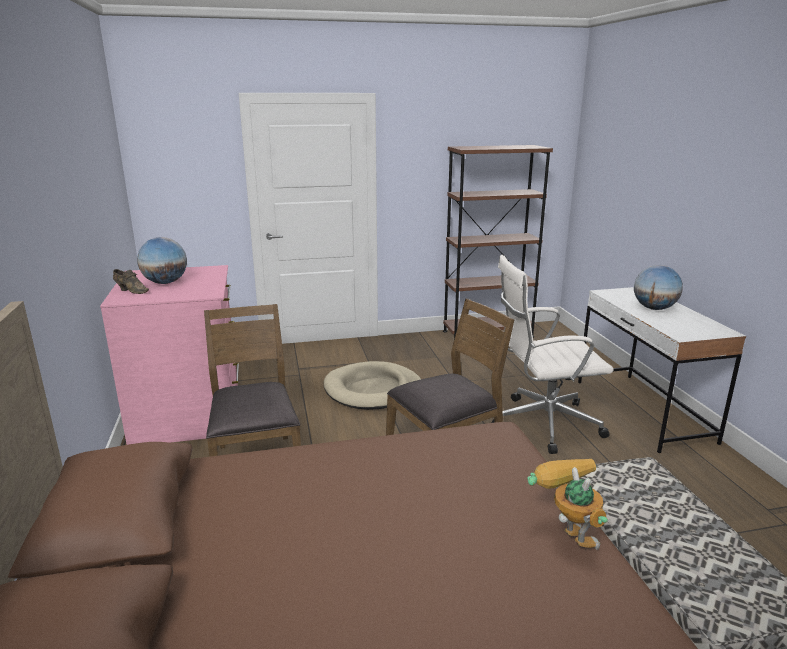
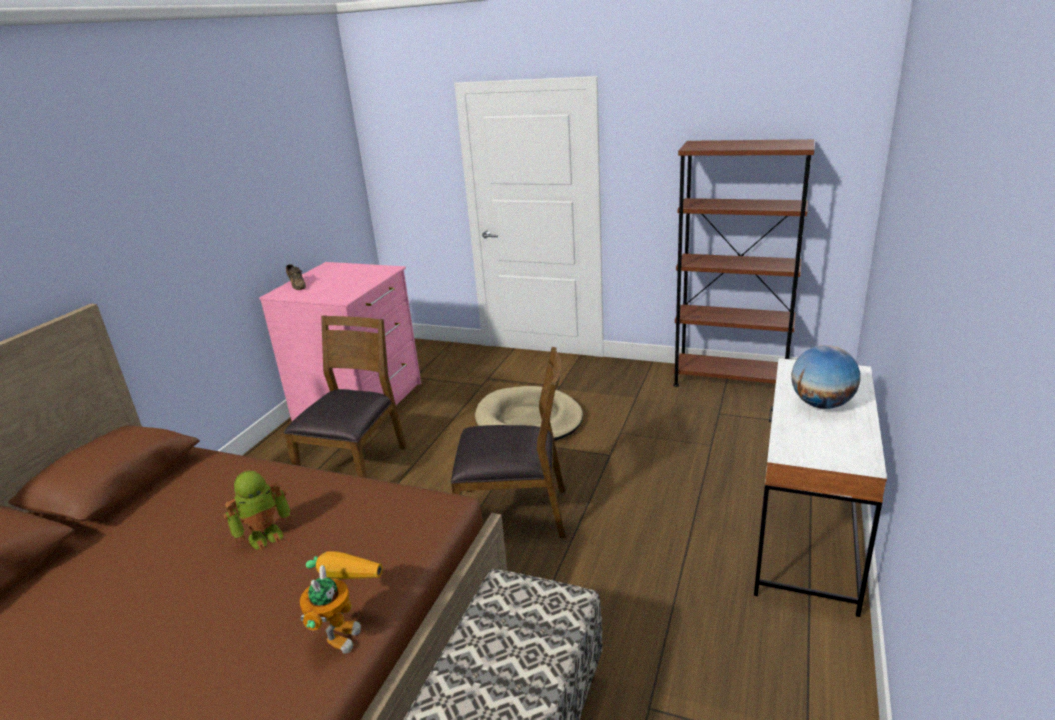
camera: 35 degrees right, 5 degrees up
globe [137,237,187,284] -> none
white office chair [492,255,614,454] -> none
none -> toy robot [224,470,291,551]

